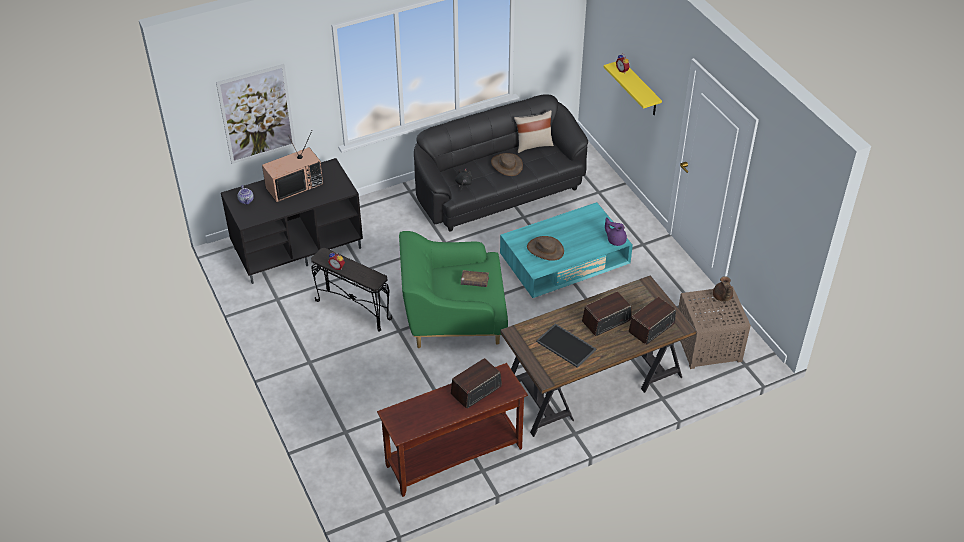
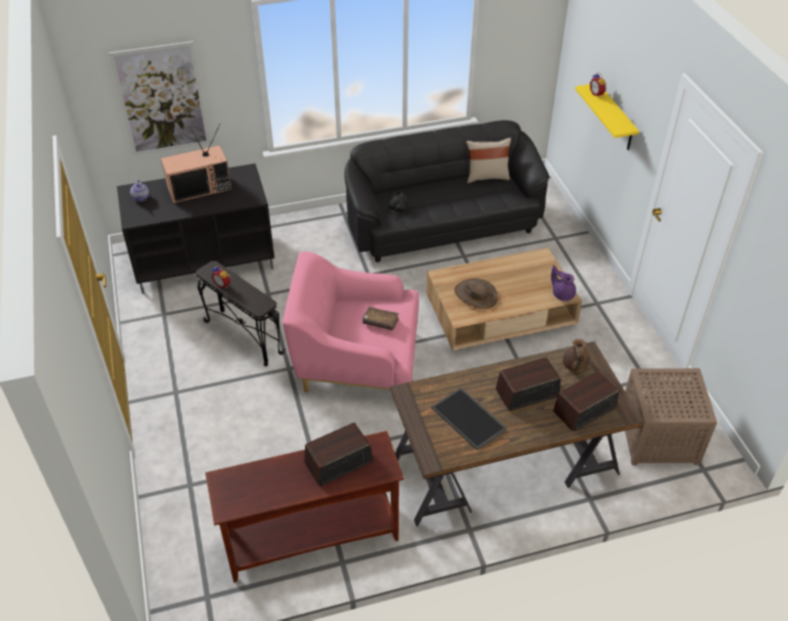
camera: 10 degrees right, 0 degrees up
green armchair [399,231,508,348] -> pink armchair [283,252,419,393]
brown hat [491,153,523,176] -> none
turquoise coffee table [500,202,633,298] -> brown coffee table [426,248,582,351]
brown teapot [713,276,733,302] -> brown teapot moved to [563,339,590,372]

